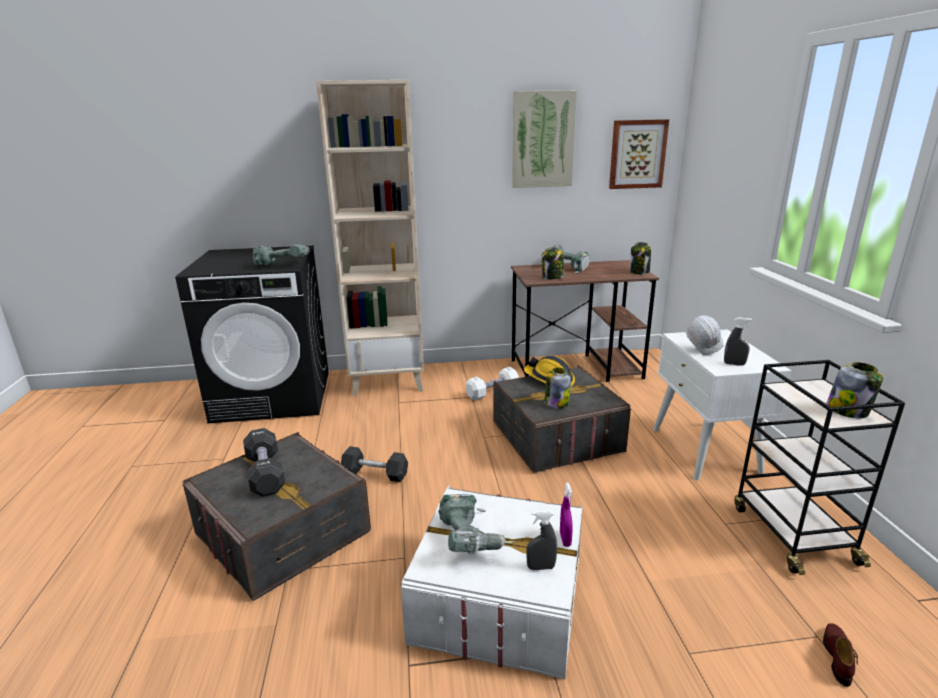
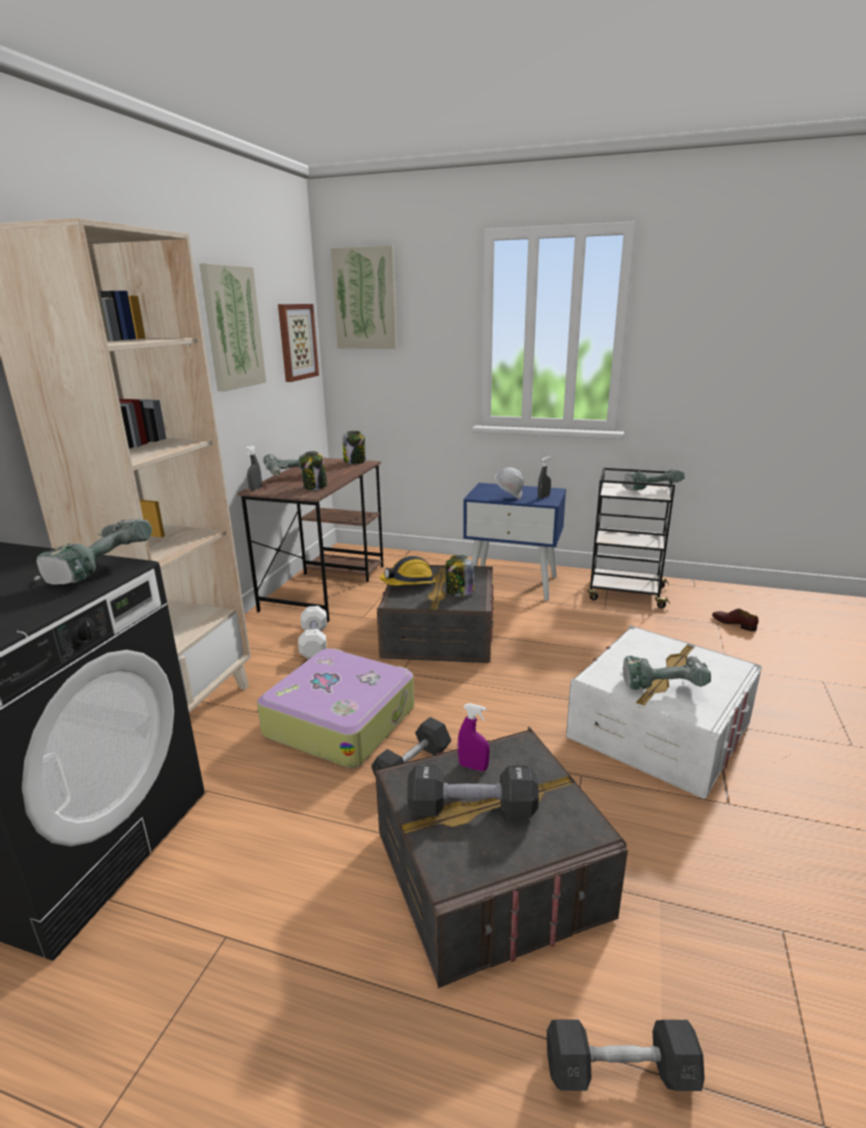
camera: 65 degrees left, 0 degrees up
grey spray bottle [526,511,557,570] -> grey spray bottle moved to [246,445,262,490]
purple spray bottle [560,483,573,547] -> purple spray bottle moved to [458,703,490,771]
white nightstand [653,329,792,480] -> blue nightstand [463,483,566,601]
jar [826,362,883,418] -> power drill [622,469,684,490]
none -> suitcase [257,649,414,768]
none -> picture [331,245,397,349]
none -> grey dumbbell [547,1020,705,1091]

